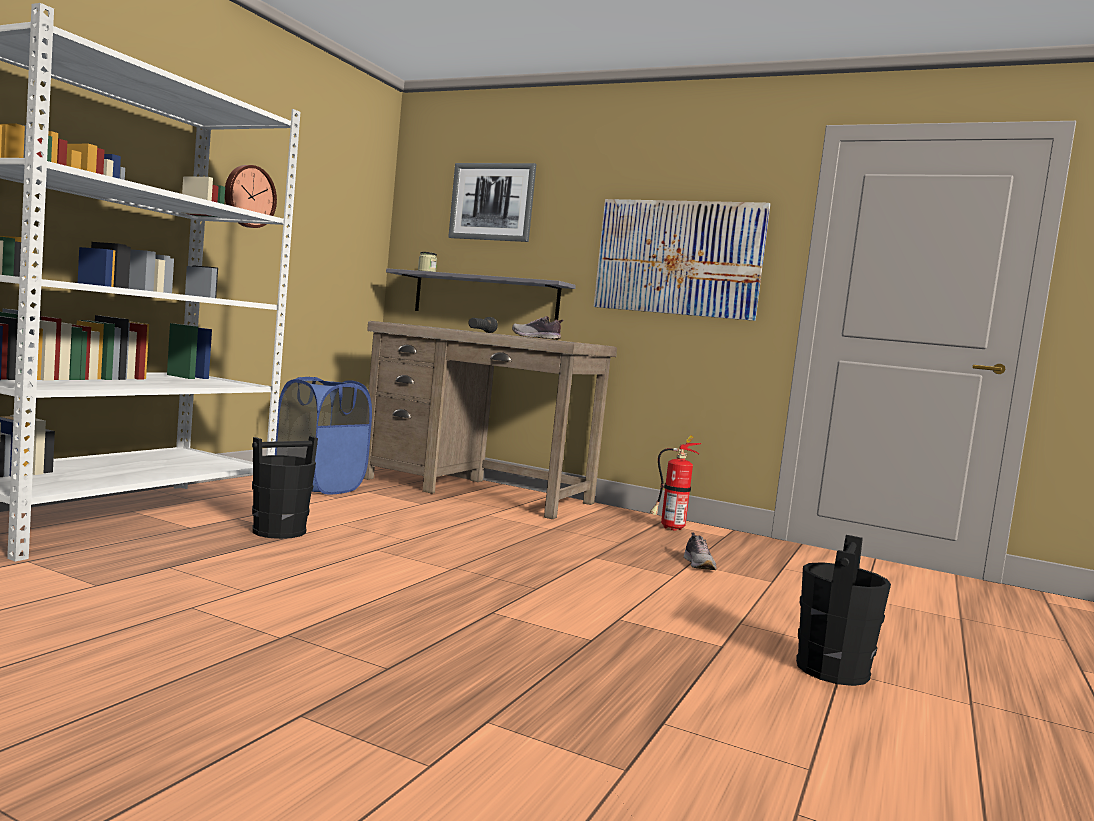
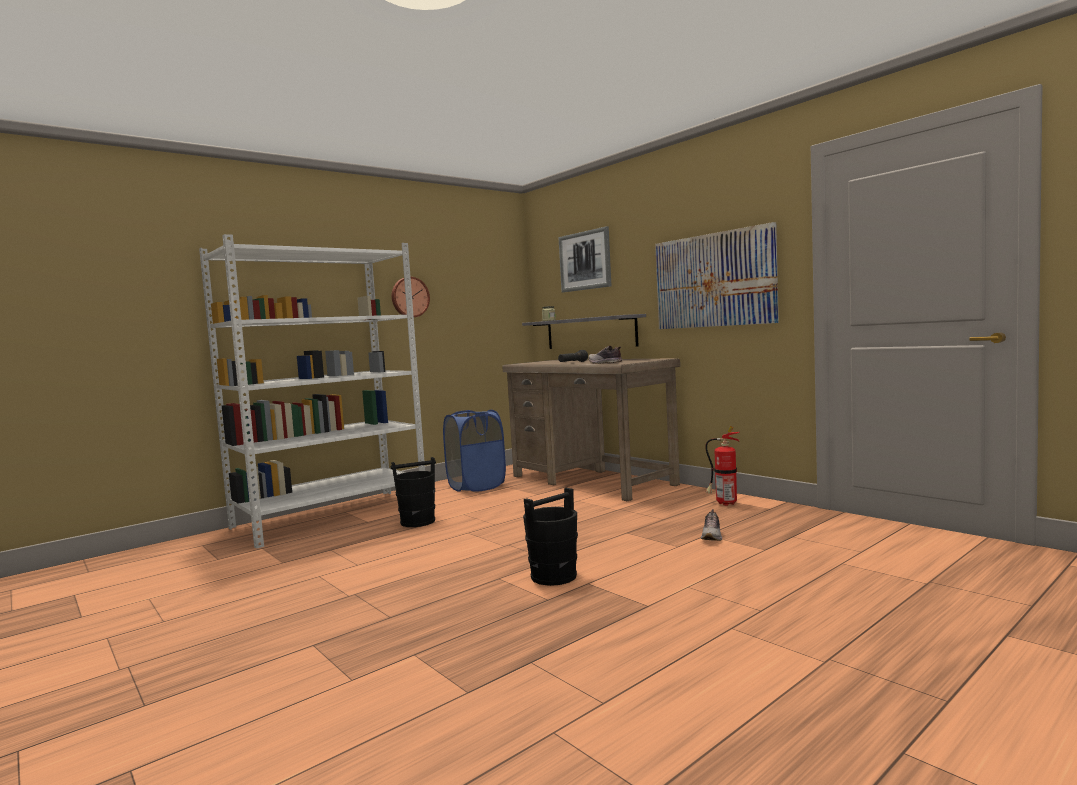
camera: 25 degrees right, 0 degrees up
black bucket [796,535,891,686] -> black bucket moved to [523,488,578,586]

